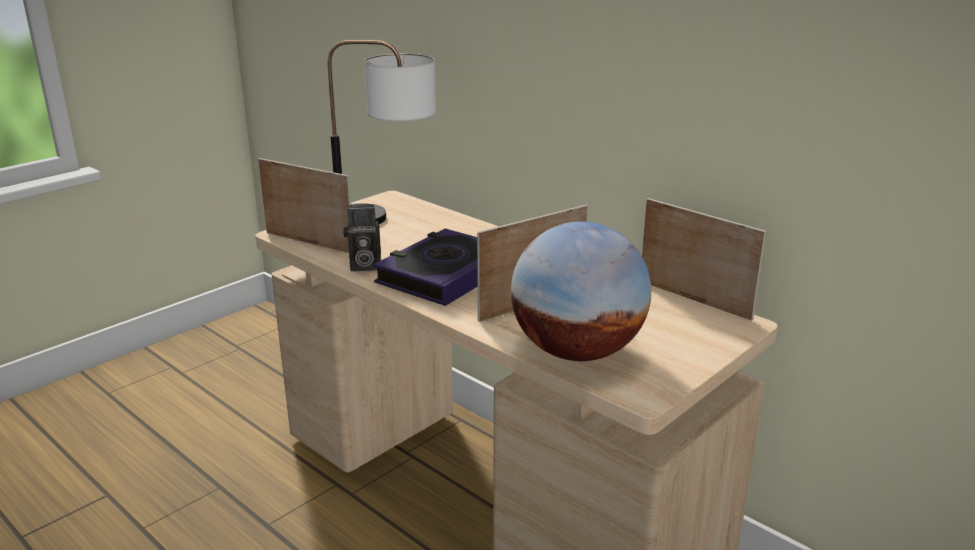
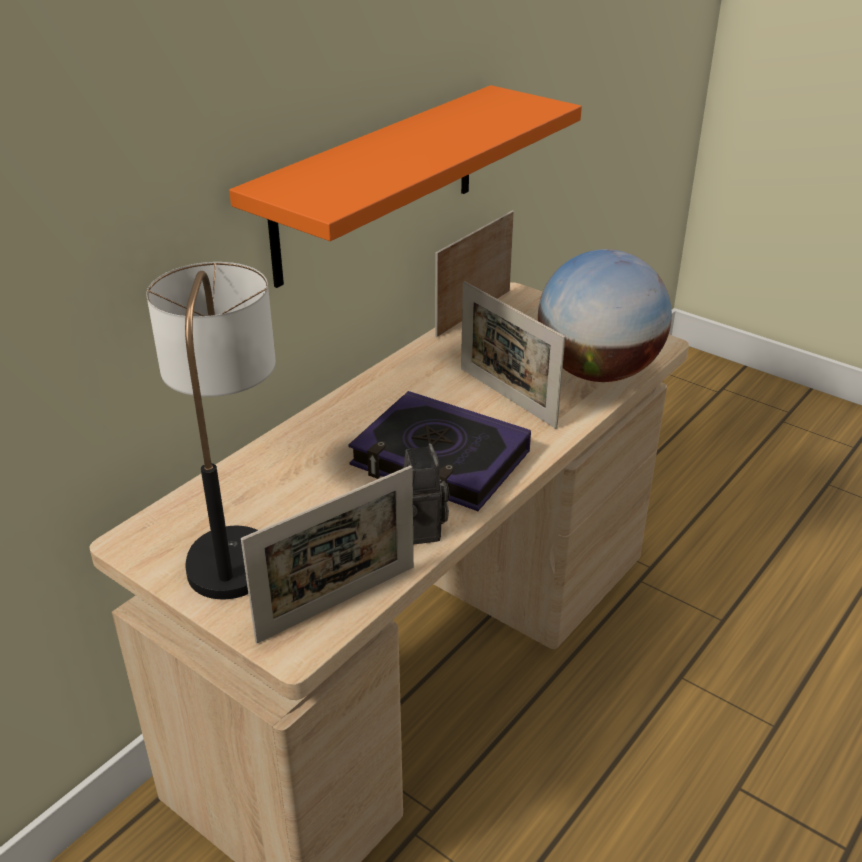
camera: 95 degrees left, 10 degrees up
picture frame [258,158,351,253] -> picture frame turned 150 degrees counterclockwise [241,465,414,643]
none -> orange shelf [229,85,582,288]

